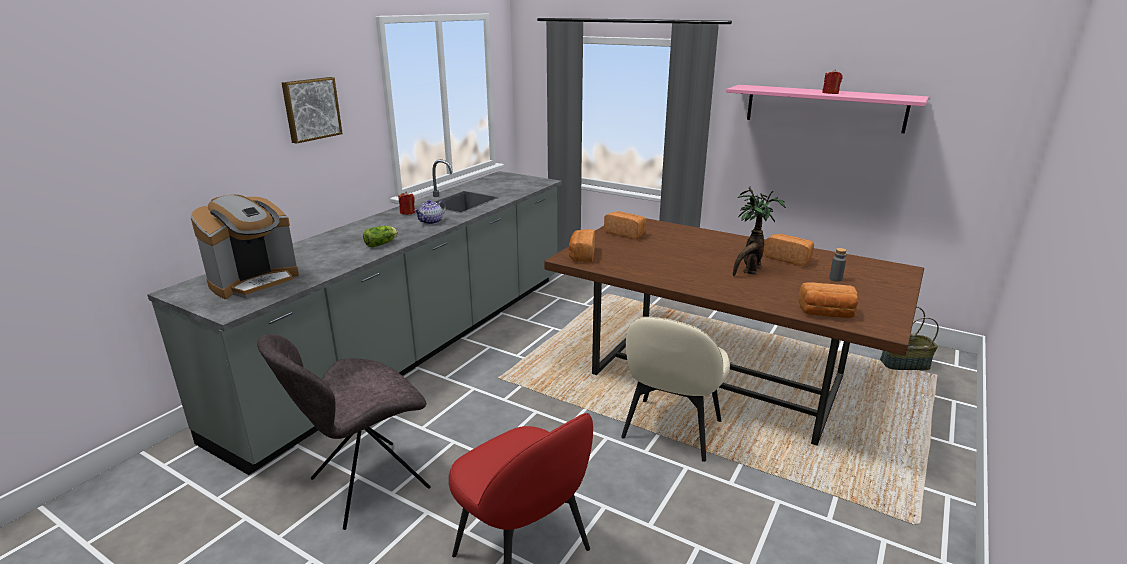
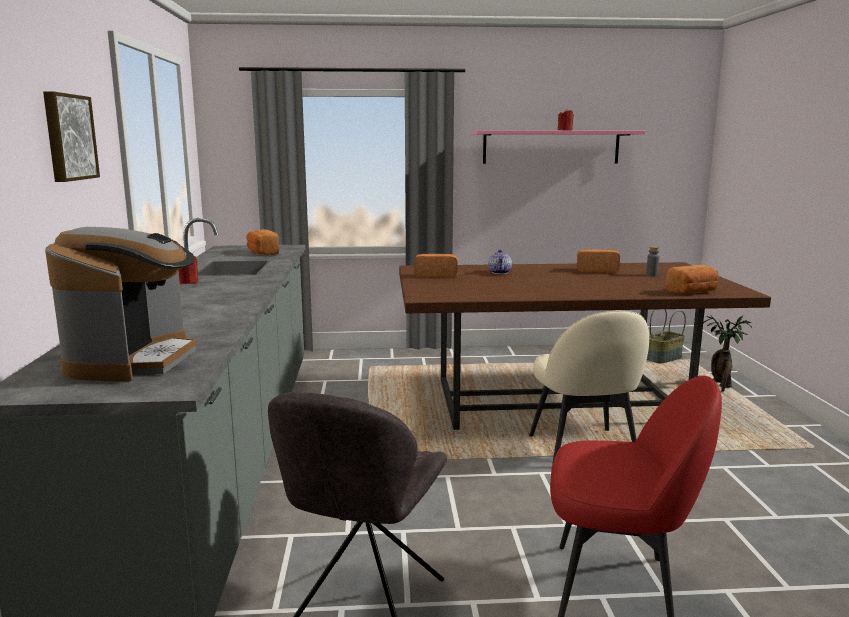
camera: 35 degrees left, 10 degrees down
lettuce [363,226,398,248] -> none
teapot [414,200,446,225] -> teapot moved to [488,250,512,274]
bread [569,229,595,262] -> bread moved to [246,229,279,255]
potted plant [733,186,786,276] -> potted plant moved to [703,316,751,392]

